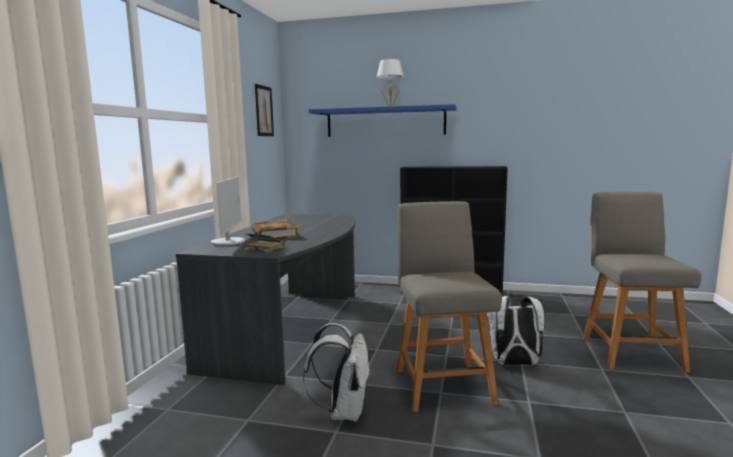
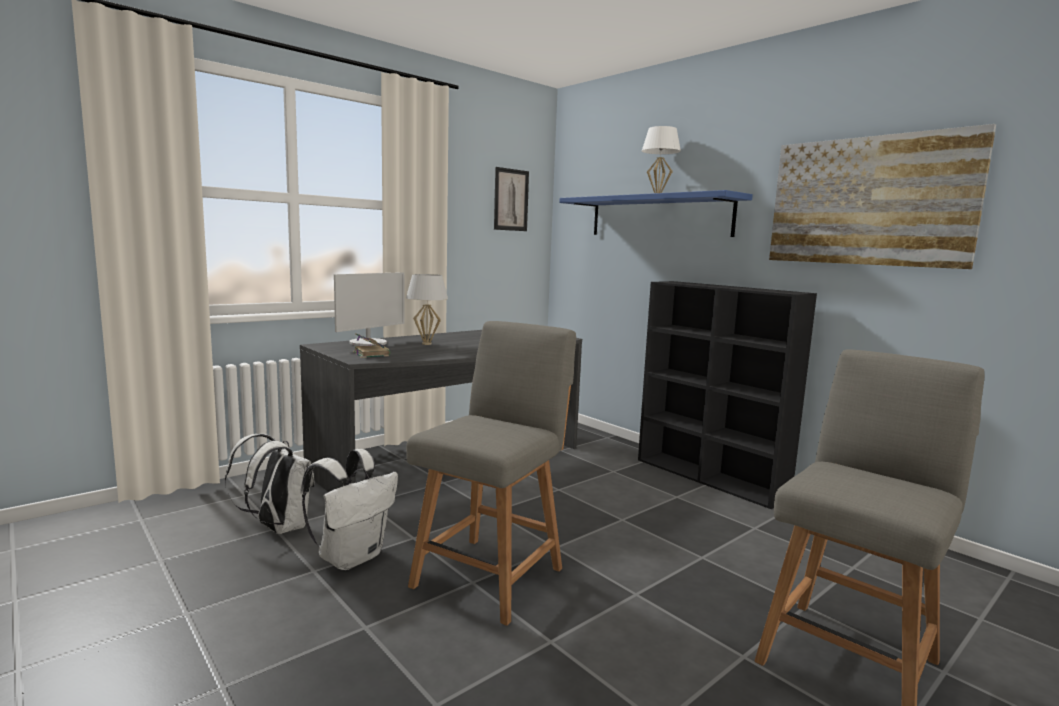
camera: 35 degrees right, 0 degrees up
book [252,220,298,239] -> white table lamp [406,274,448,345]
white backpack [487,296,545,366] -> white backpack moved to [225,434,315,534]
none -> picture [769,124,996,269]

